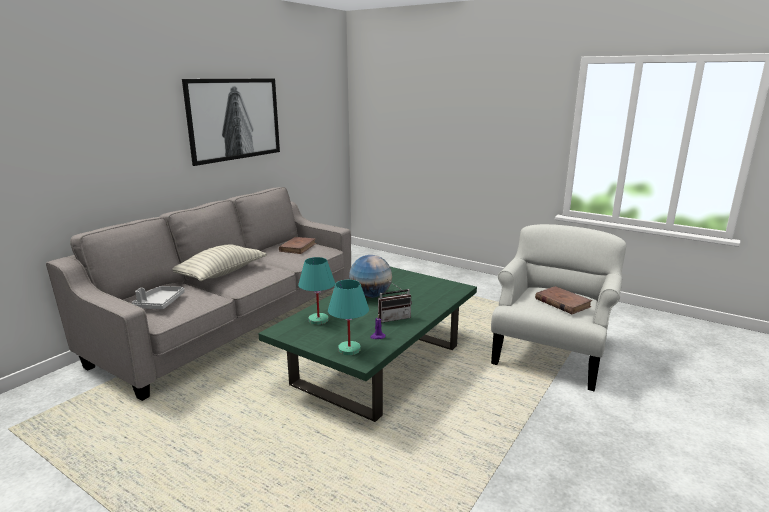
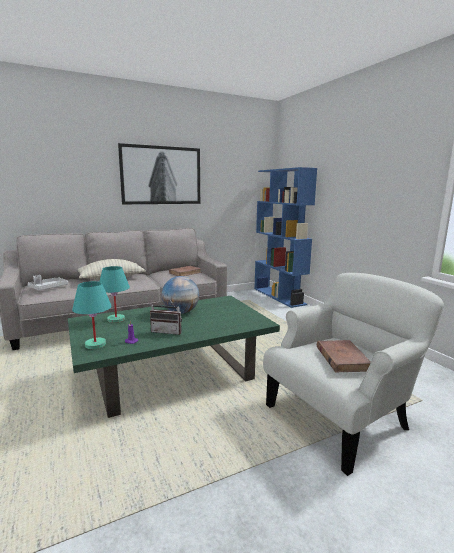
camera: 30 degrees right, 5 degrees down
none -> blue bookcase [254,167,317,308]

